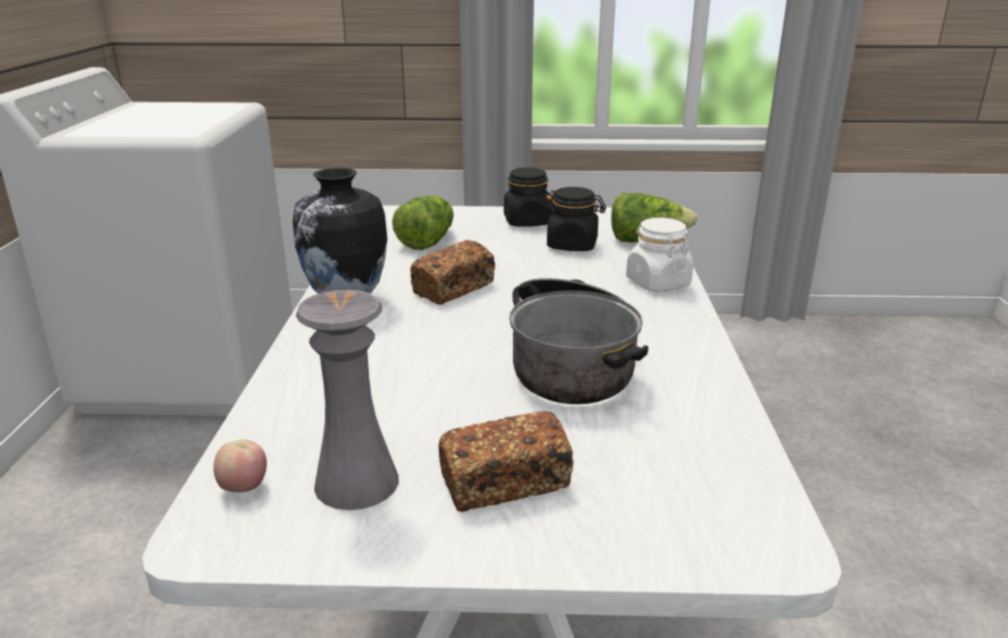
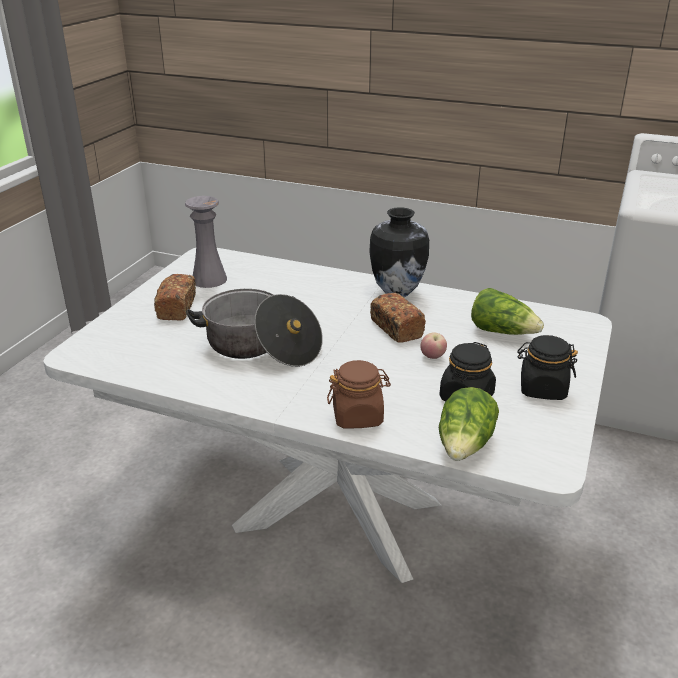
camera: 110 degrees right, 5 degrees up
apple [213,440,267,492] -> apple moved to [420,332,447,359]
white jar [626,218,693,292] -> brown jar [327,360,391,428]

